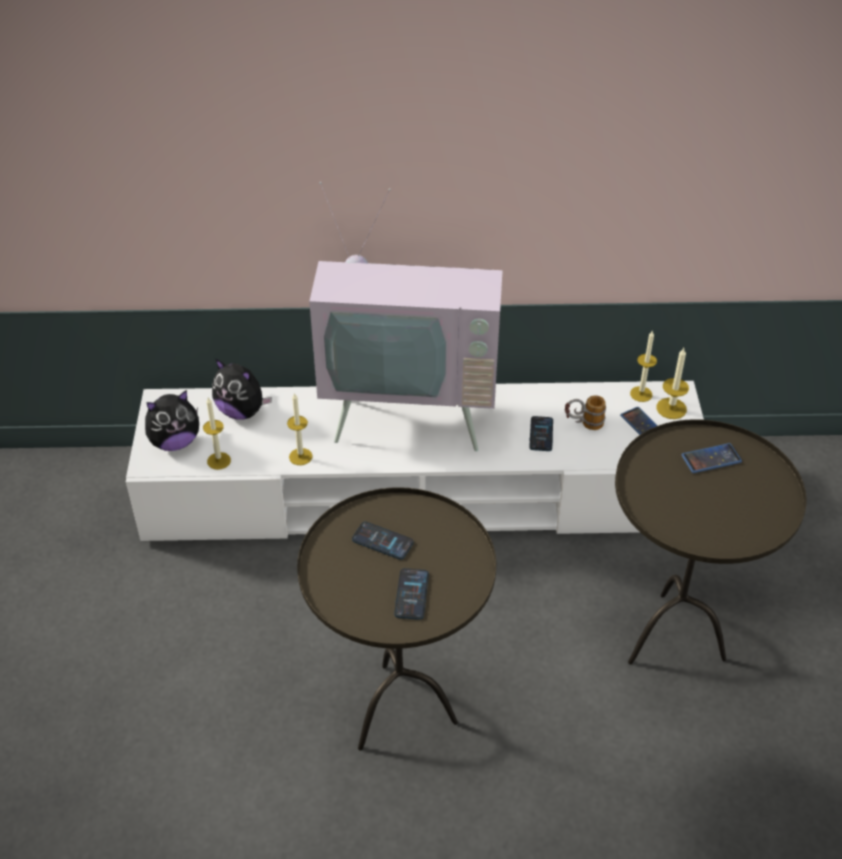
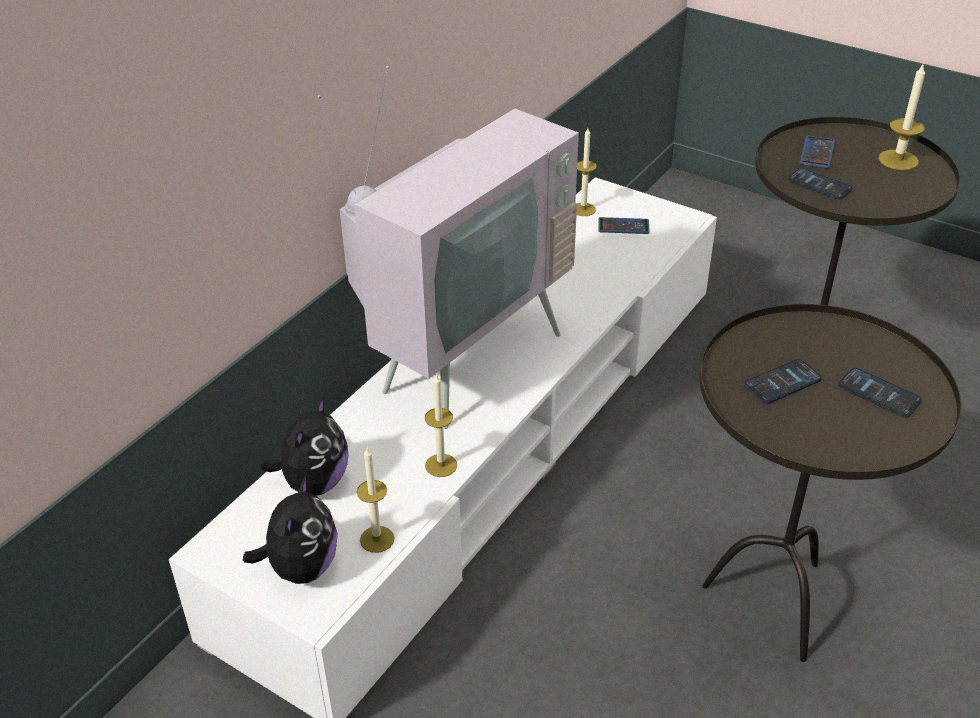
camera: 55 degrees left, 5 degrees down
plush toy [212,358,272,420] -> plush toy turned 45 degrees counterclockwise [261,395,348,496]
phone [529,416,553,451] -> phone moved to [787,168,853,200]
mug [565,395,606,430] -> none
candle [656,348,689,419] -> candle moved to [879,65,925,170]

